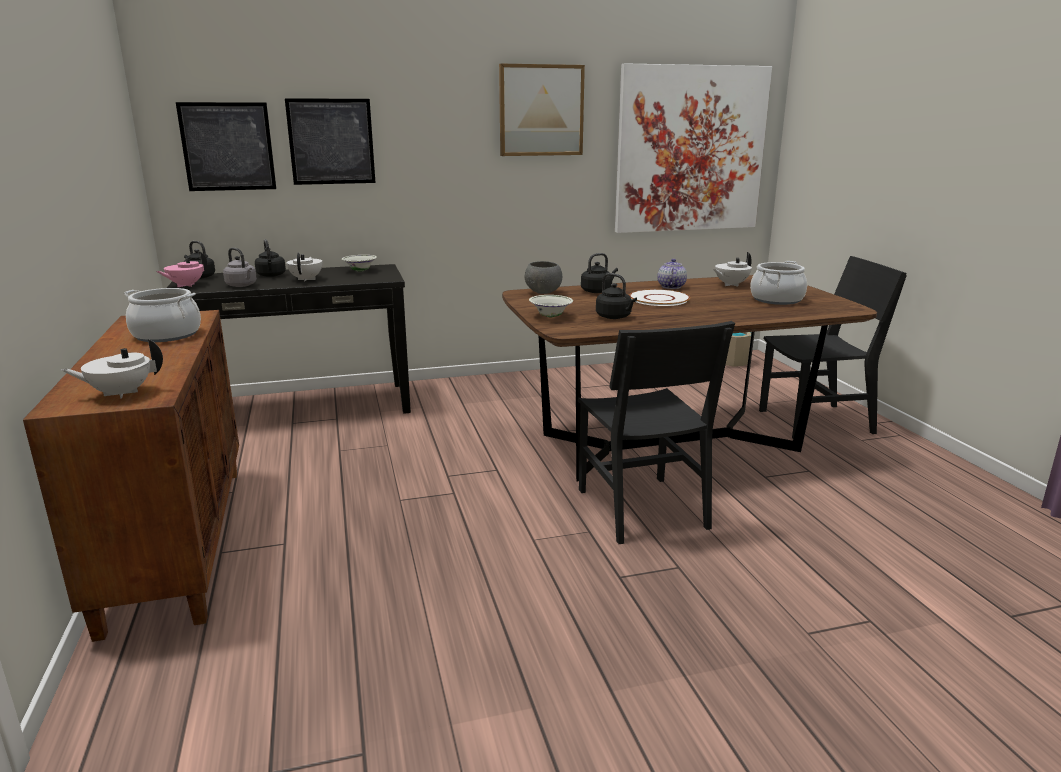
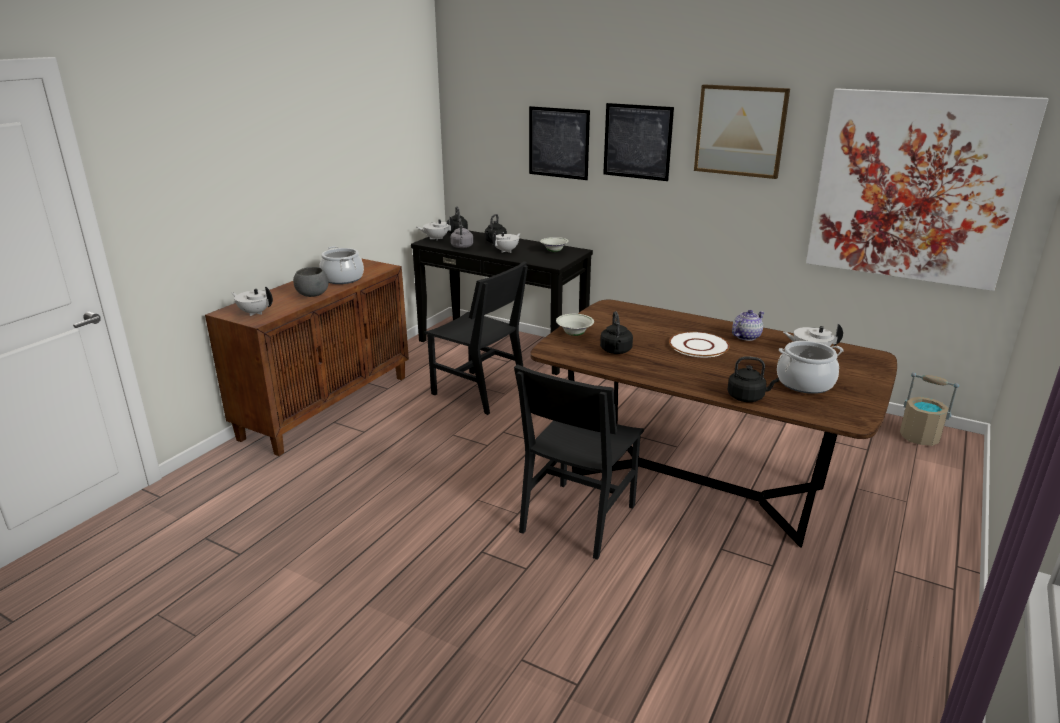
camera: 45 degrees right, 5 degrees up
pink teapot [156,251,207,287] -> white teapot [416,216,454,239]
picture [176,102,276,191] -> picture moved to [603,103,674,181]
grey bowl [524,261,562,294] -> grey bowl moved to [293,267,329,297]
black kettle [581,253,618,293] -> black kettle moved to [727,356,779,402]
black chair [759,256,907,439] -> black chair moved to [424,261,528,415]

